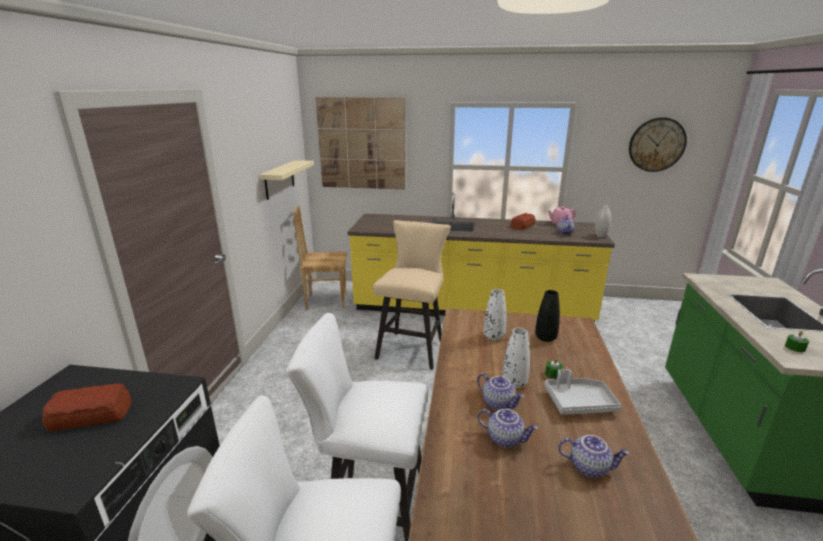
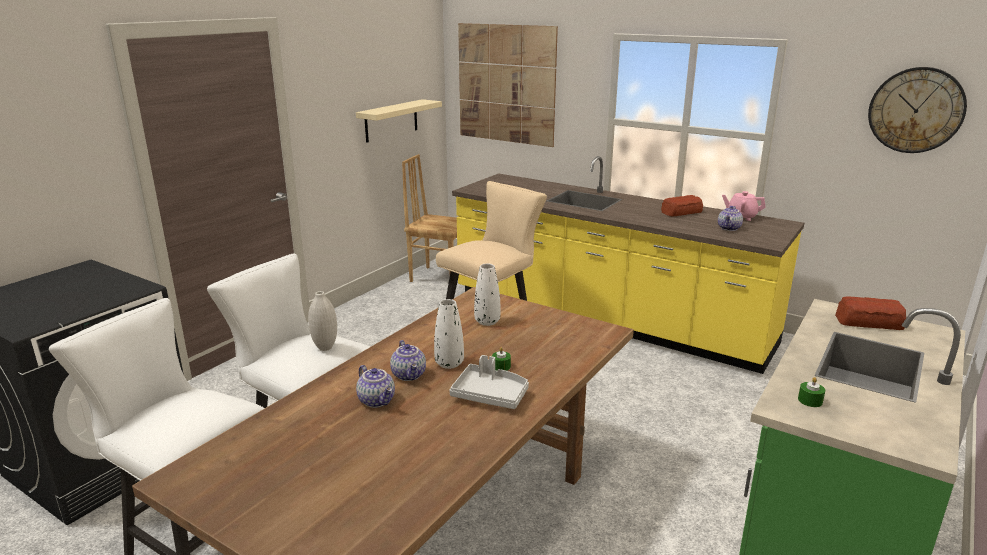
camera: 25 degrees right, 0 degrees up
bread [42,383,131,431] -> bread moved to [835,296,906,330]
black vase [535,290,560,342] -> none
teapot [558,435,630,477] -> none
white vase [595,205,611,237] -> white vase moved to [308,291,337,351]

